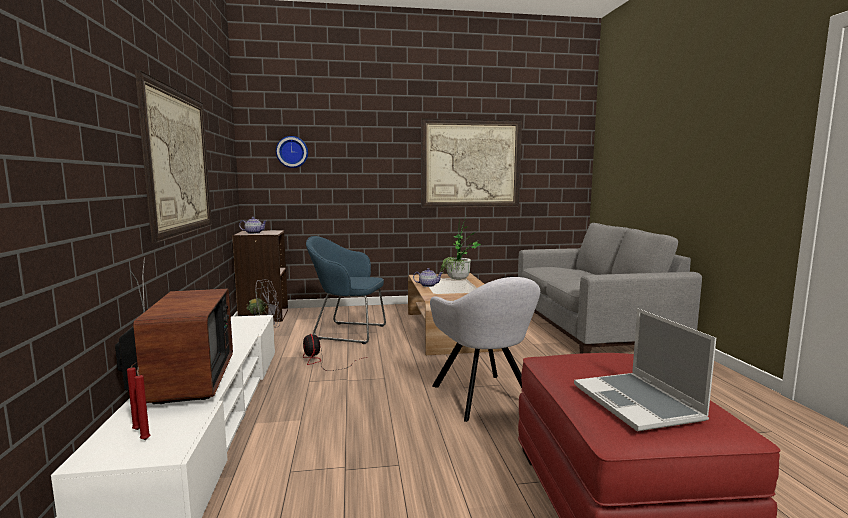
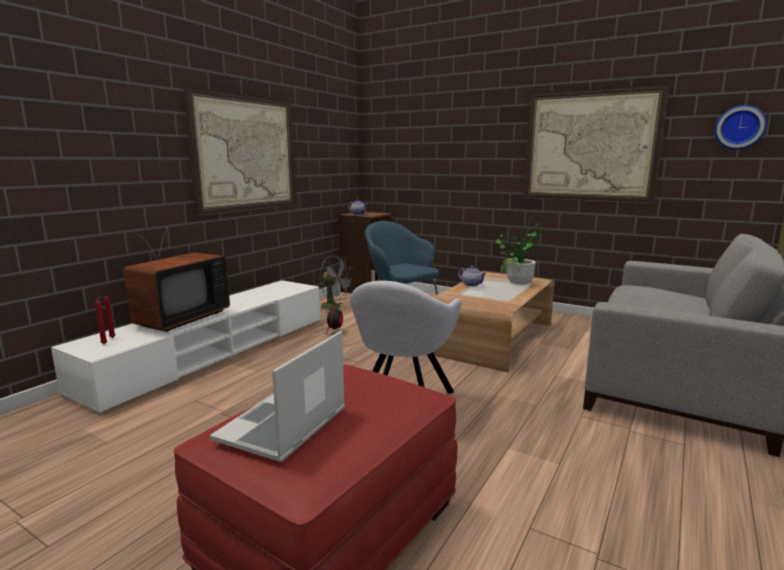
camera: 40 degrees right, 5 degrees up
wall clock [276,136,308,168] -> wall clock moved to [714,105,767,150]

